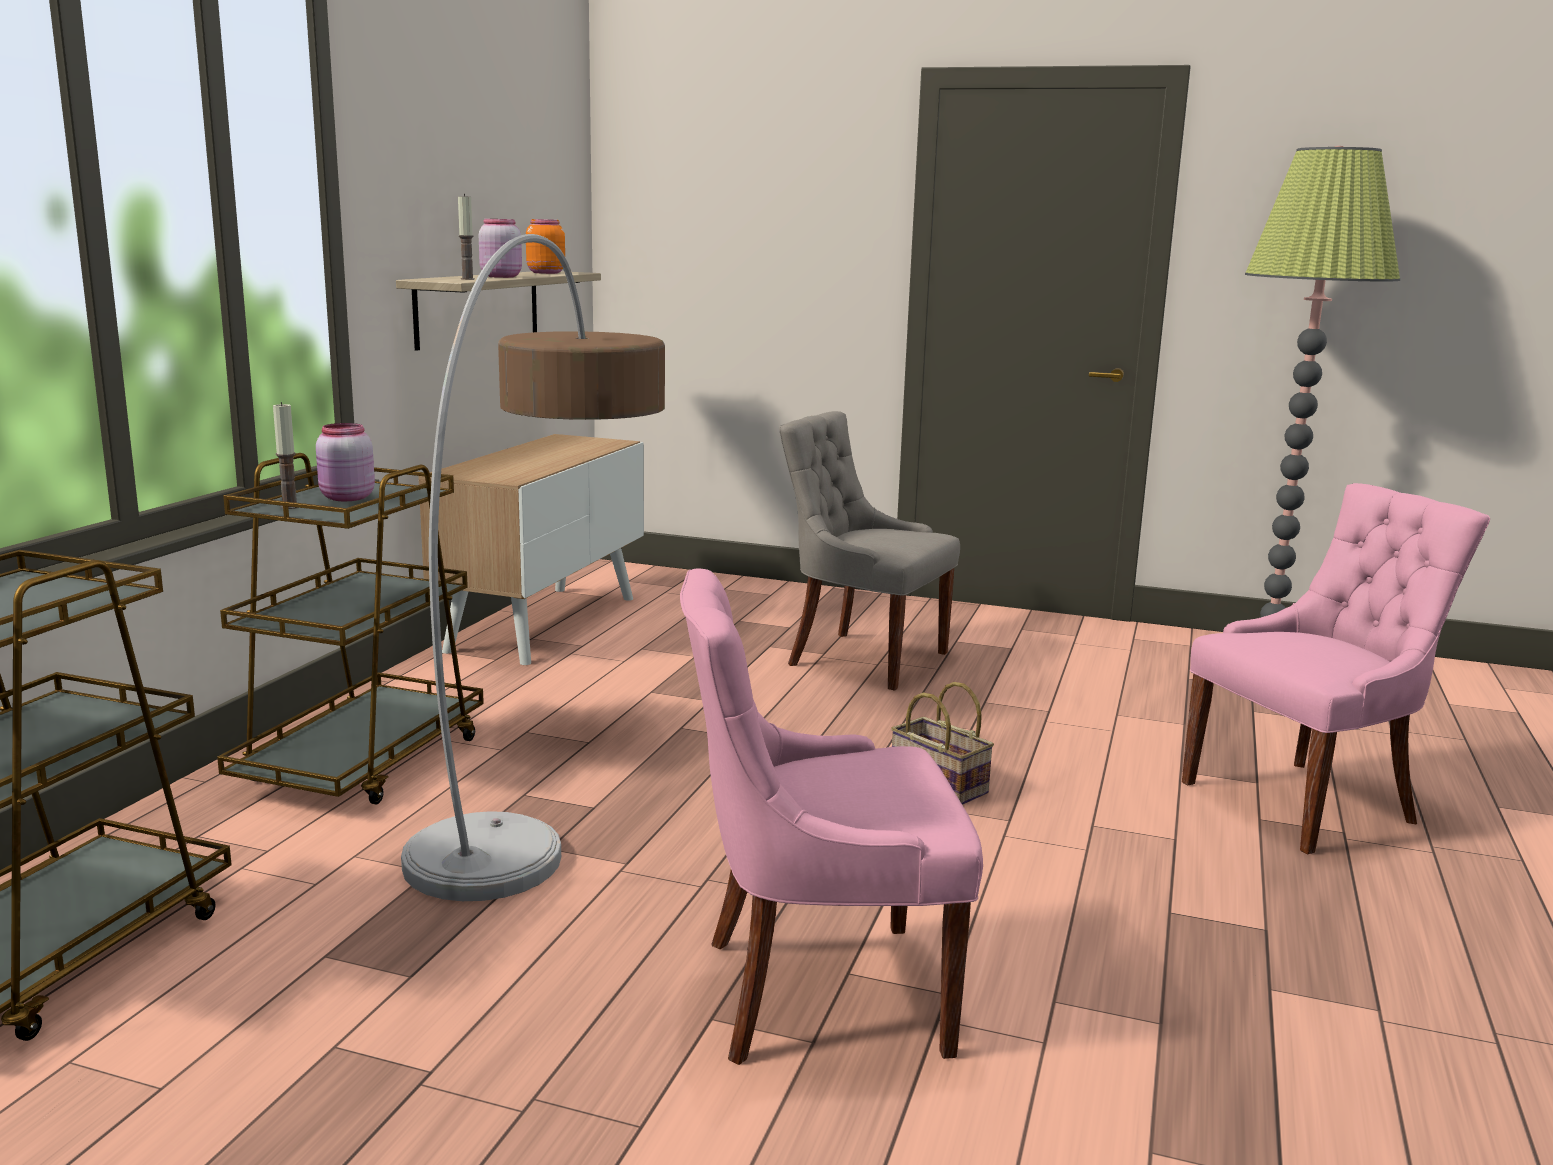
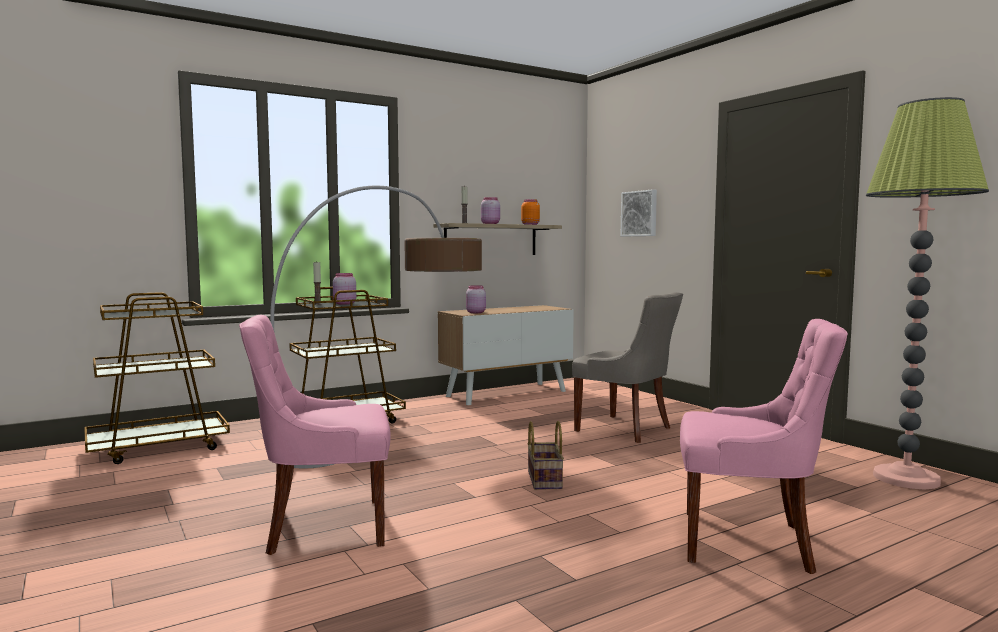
camera: 40 degrees right, 10 degrees down
pink chair [680,569,983,1065] -> pink chair turned 45 degrees counterclockwise [239,315,391,555]
grey chair [779,411,960,690] -> grey chair turned 150 degrees clockwise [572,292,683,443]
none -> pink jar [466,285,486,313]
none -> picture [621,189,657,236]

